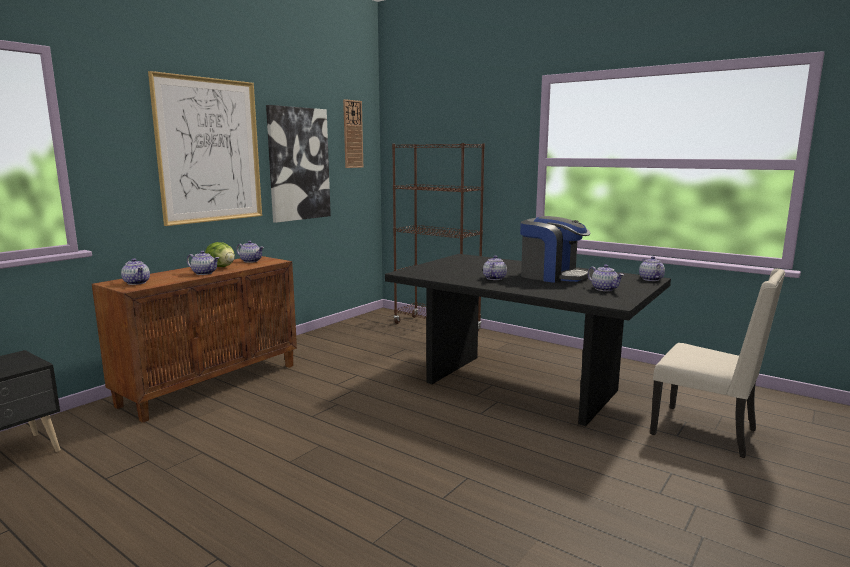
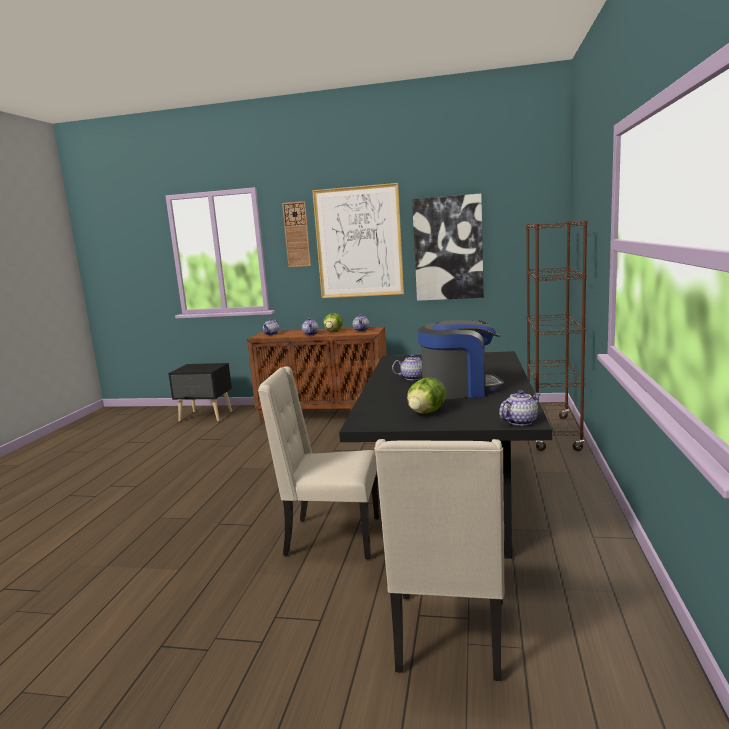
camera: 65 degrees right, 0 degrees up
wall clock [343,99,363,168] -> wall clock moved to [282,201,311,267]
coffee machine [520,216,591,283] -> coffee machine turned 105 degrees counterclockwise [418,320,504,399]
teapot [588,265,624,291] -> lettuce [407,377,447,414]
none -> beige chair [258,366,380,559]

